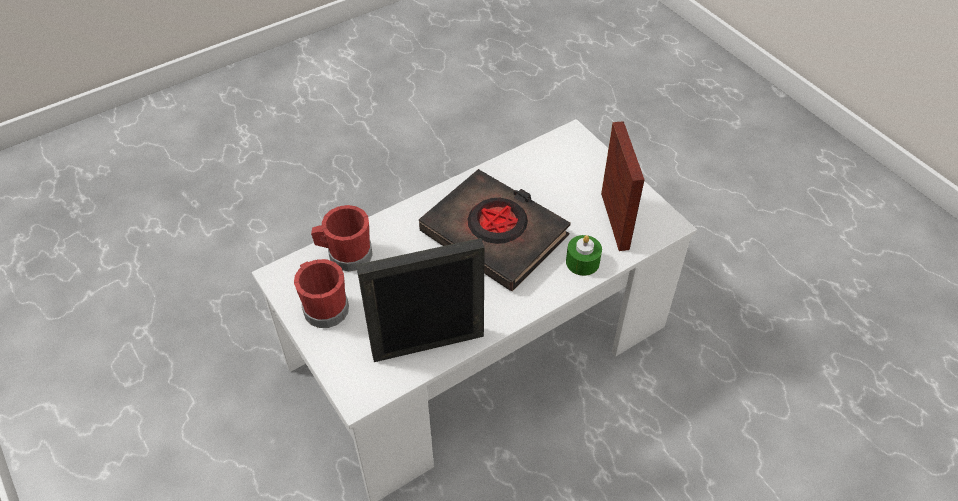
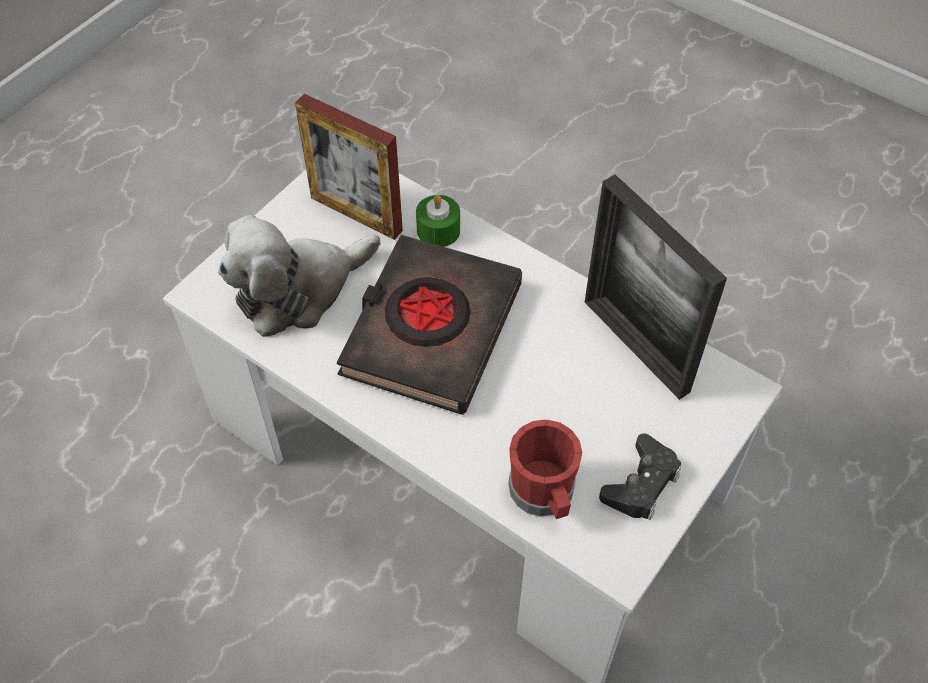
camera: 110 degrees left, 5 degrees up
red mug [294,259,349,328] -> black game controller [599,433,681,520]
picture frame [601,121,645,251] -> picture frame turned 120 degrees counterclockwise [295,94,403,240]
none -> plush toy [218,215,381,337]

